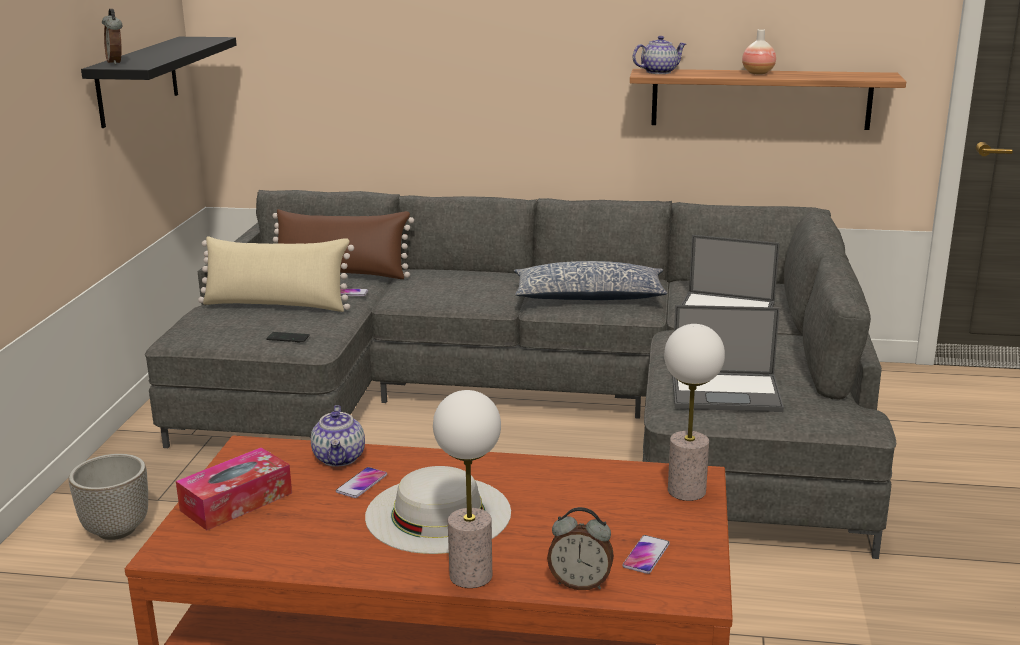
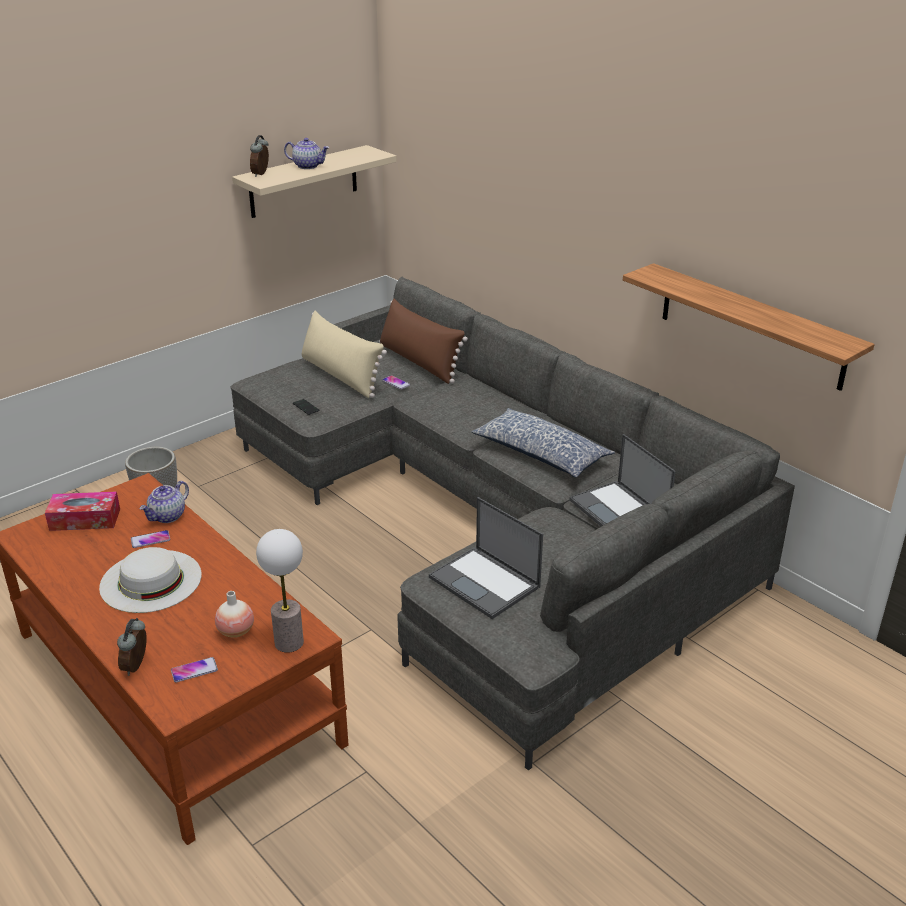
camera: 40 degrees right, 10 degrees up
black shelf [81,37,237,128] -> beige shelf [232,145,397,218]
table lamp [433,390,501,588] -> none
alarm clock [547,507,614,590] -> alarm clock turned 45 degrees clockwise [117,618,147,676]
teapot [633,36,686,74] -> teapot moved to [284,138,329,169]
vase [742,29,776,74] -> vase moved to [215,591,254,638]

